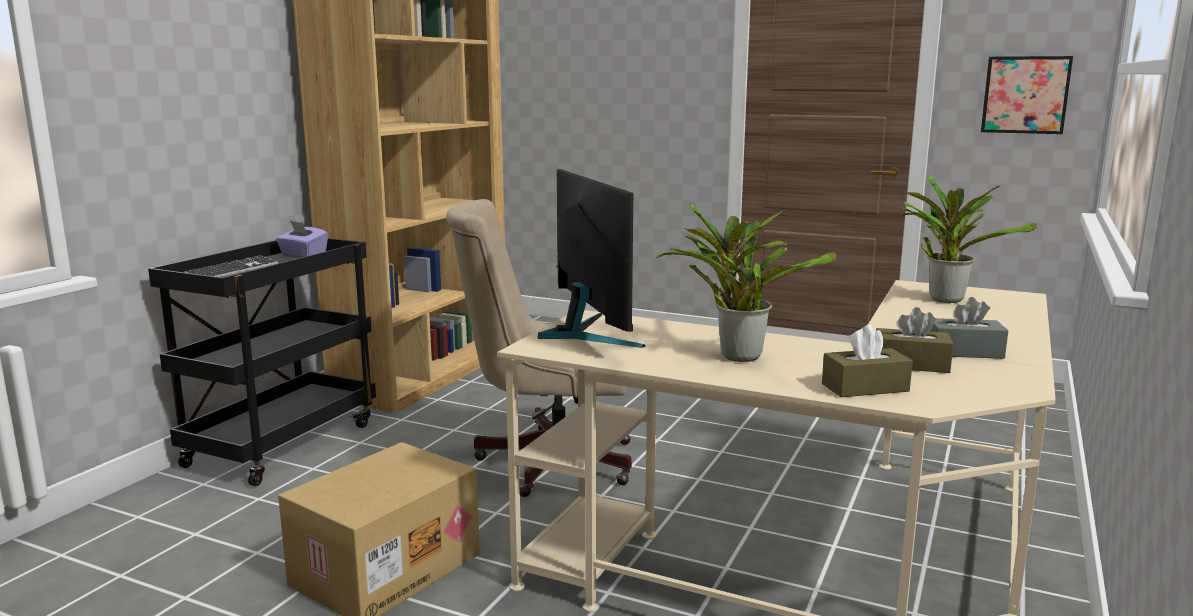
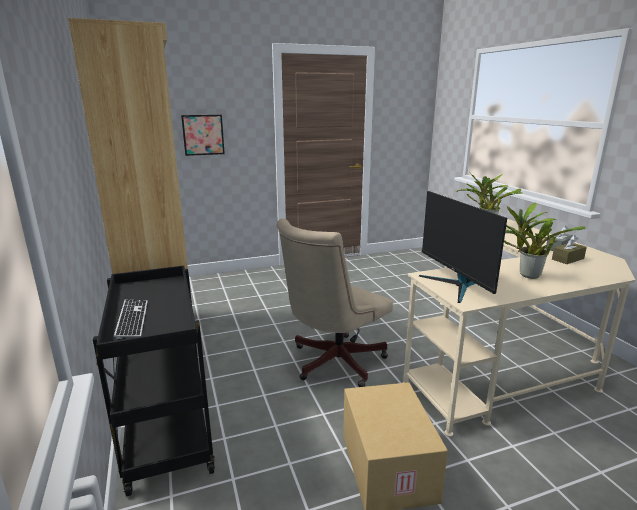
camera: 45 degrees left, 5 degrees up
purple tissue box [276,221,328,258] -> none
monitor [538,169,646,348] -> monitor turned 135 degrees counterclockwise [419,191,507,303]
brown tissue box [822,325,913,397] -> none
picture [981,56,1073,134] -> picture moved to [181,115,225,156]

